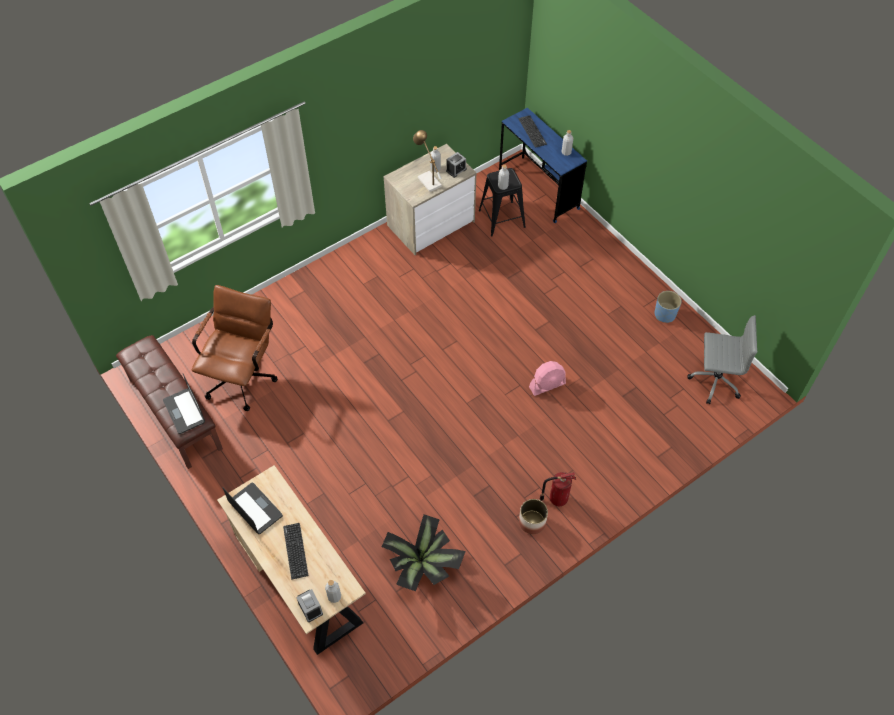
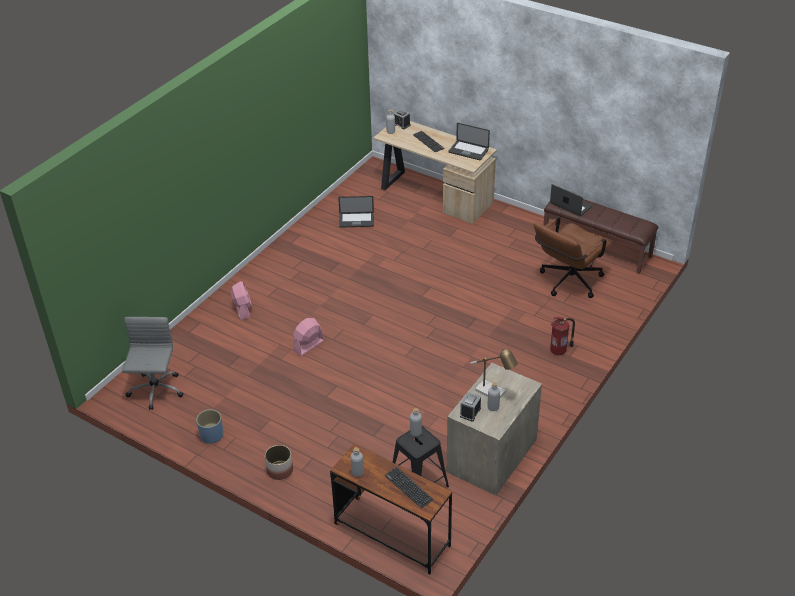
camera: 160 degrees right, 15 degrees down
brown office chair [192,285,278,411] -> brown office chair turned 45 degrees clockwise [534,217,611,298]
potted plant [382,514,466,591] -> laptop [338,196,374,228]
blue desk [499,108,587,223] -> brown desk [330,444,452,575]
planter [519,499,548,534] -> planter moved to [265,445,293,480]
fire extinguisher [540,472,576,506] -> fire extinguisher moved to [550,317,575,355]
grey office chair [687,315,757,404] -> grey office chair turned 105 degrees clockwise [122,317,184,410]
none -> pink fan [231,281,251,320]

